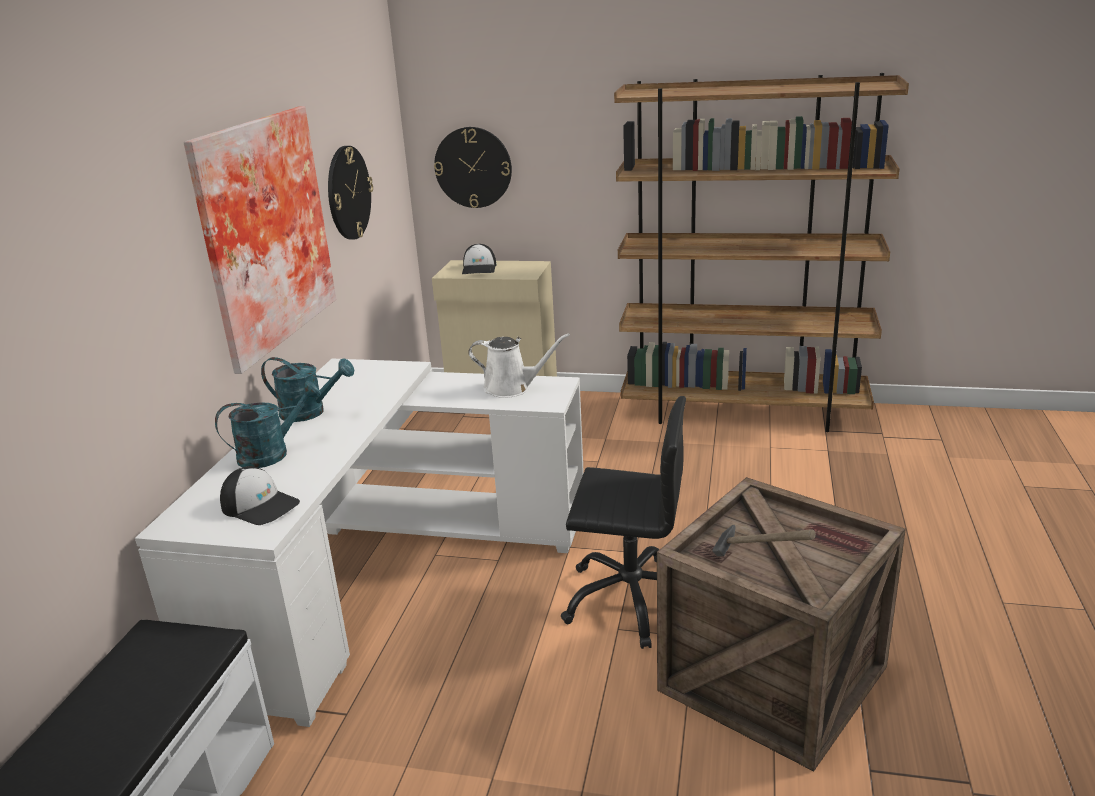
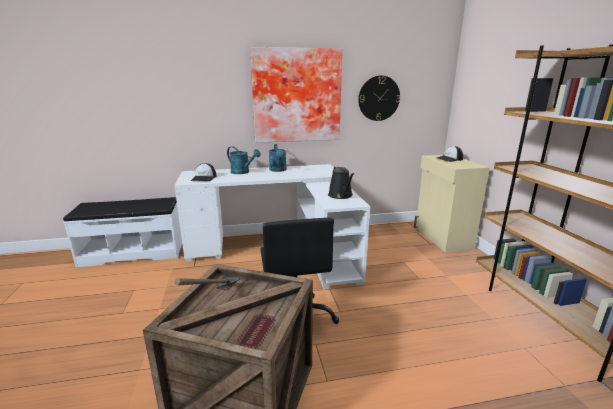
camera: 65 degrees right, 5 degrees down
wall clock [434,127,512,208] -> none
white watering can [468,333,570,398] -> black watering can [328,166,354,199]

